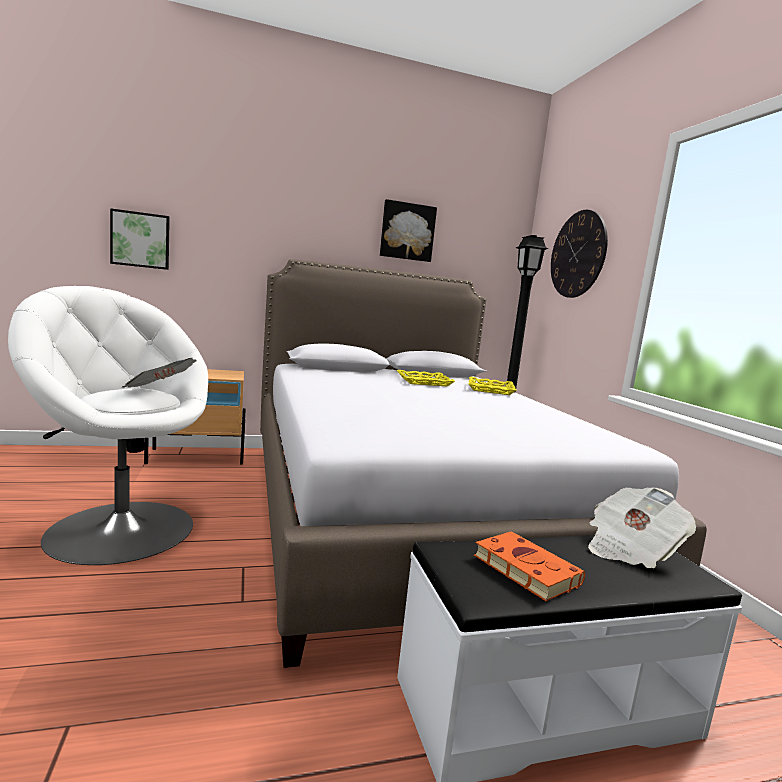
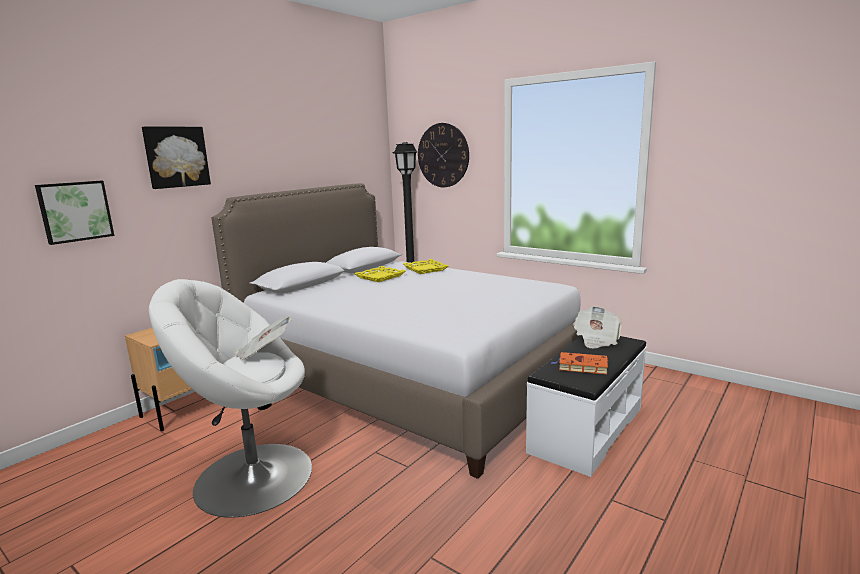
camera: 35 degrees left, 5 degrees up
picture [380,199,437,262] -> picture moved to [142,126,211,189]

